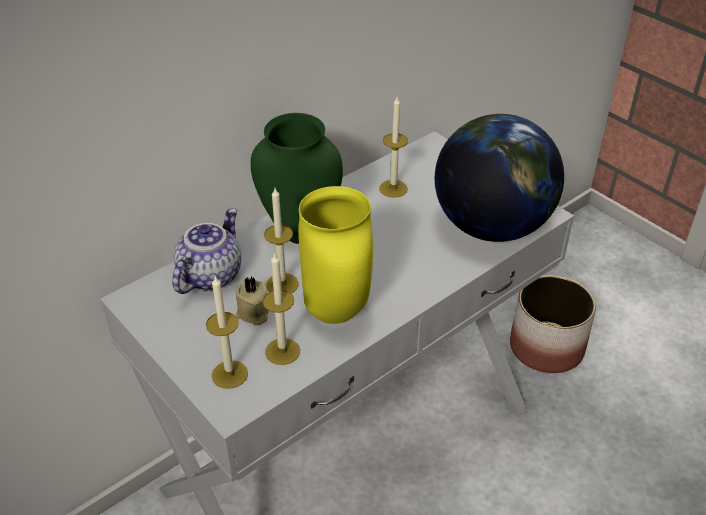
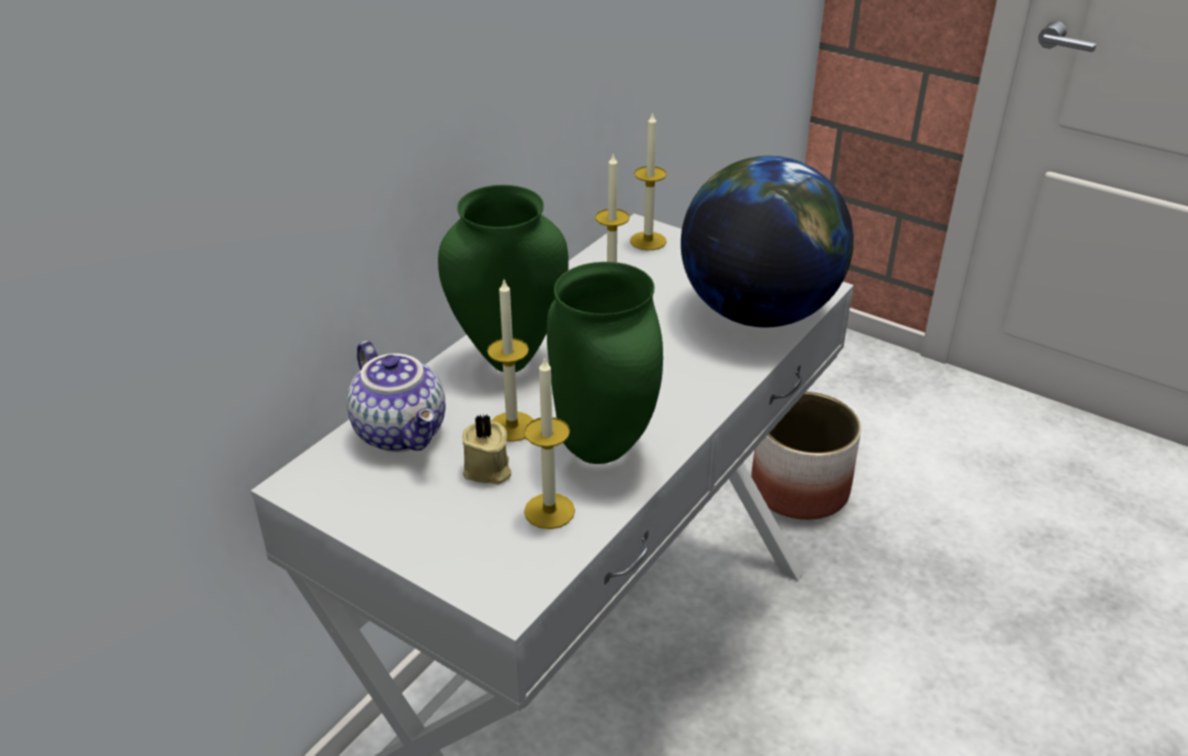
camera: 15 degrees left, 5 degrees down
teapot [172,208,241,294] -> teapot turned 135 degrees clockwise [347,341,446,452]
candle [206,276,248,389] -> candle moved to [630,112,667,250]
yellow vase [299,186,373,324] -> green vase [547,262,663,464]

